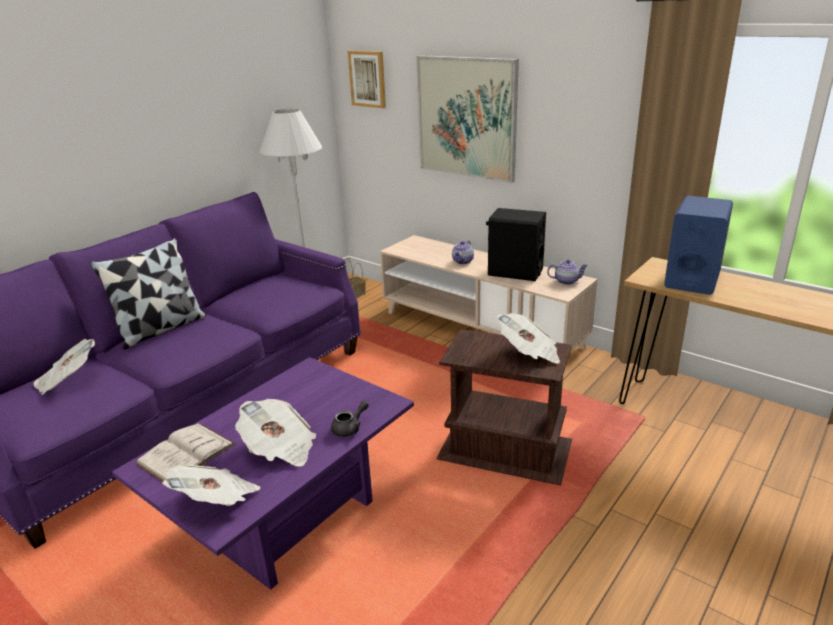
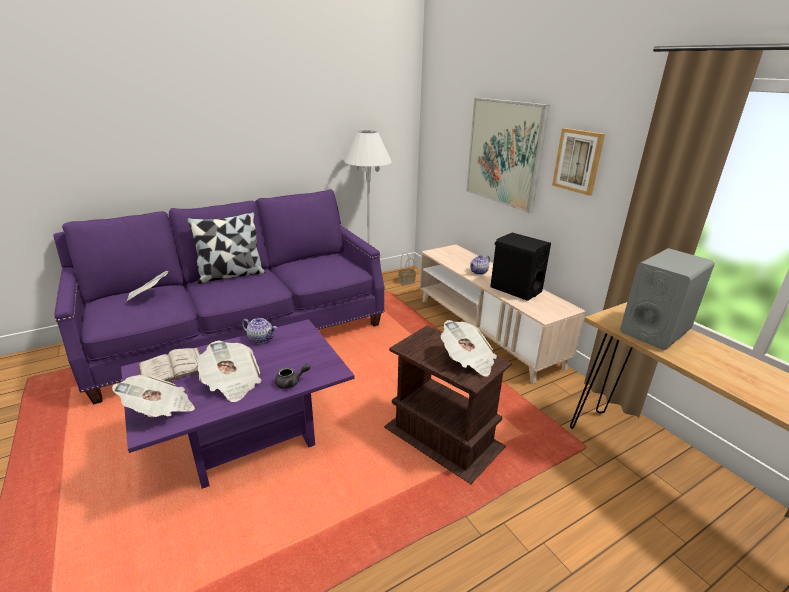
camera: 20 degrees right, 0 degrees up
picture [348,51,386,108] -> picture moved to [552,128,605,195]
teapot [547,259,588,285] -> teapot moved to [241,318,277,344]
blue speaker [664,196,733,295] -> grey speaker [620,248,715,350]

